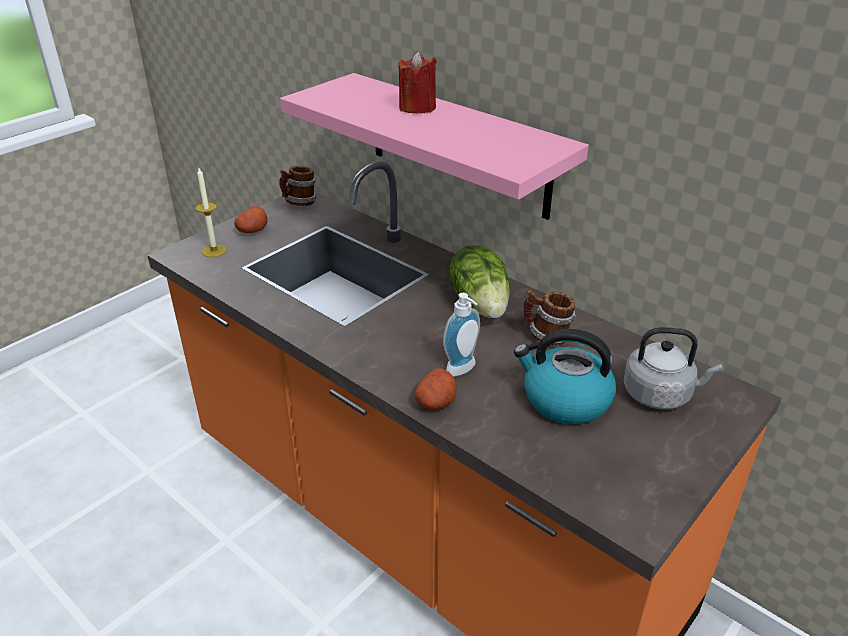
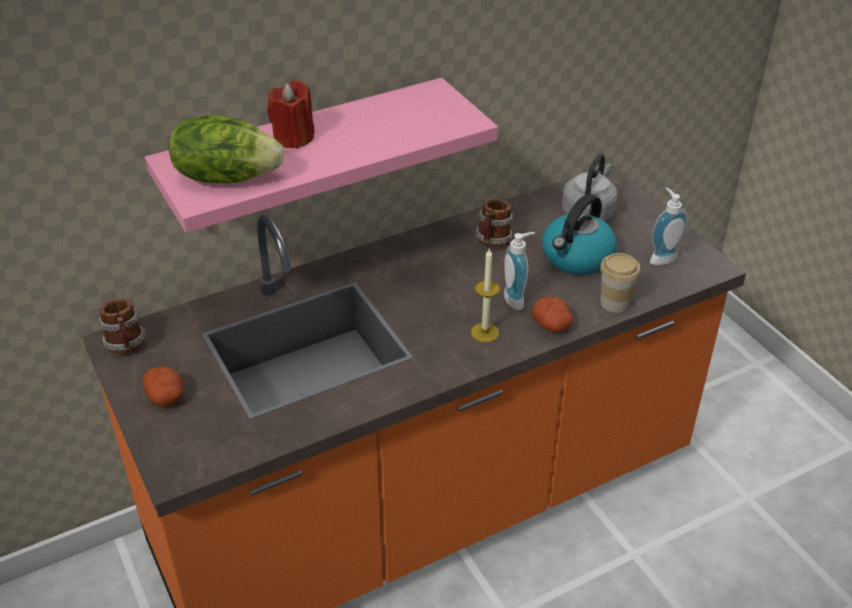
camera: 70 degrees left, 5 degrees up
candle [195,168,227,257] -> candle moved to [471,248,500,342]
lettuce [449,244,510,318] -> lettuce moved to [169,115,284,183]
none -> cup [600,253,640,313]
none -> soap dispenser [650,188,688,265]

